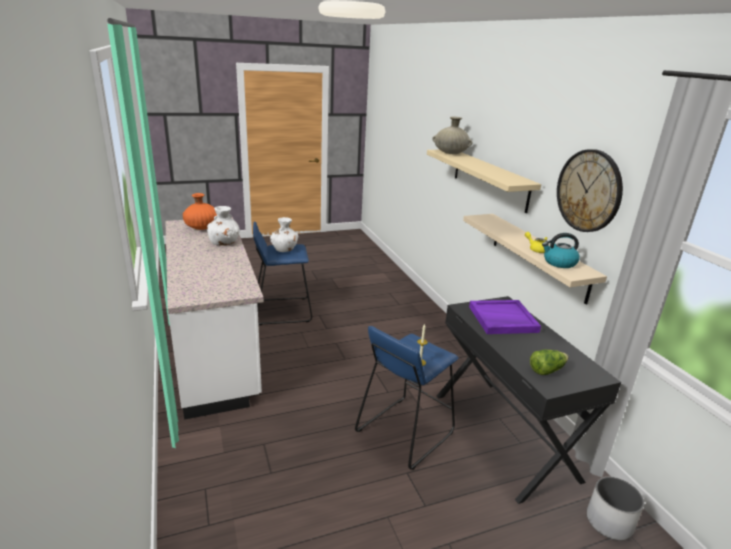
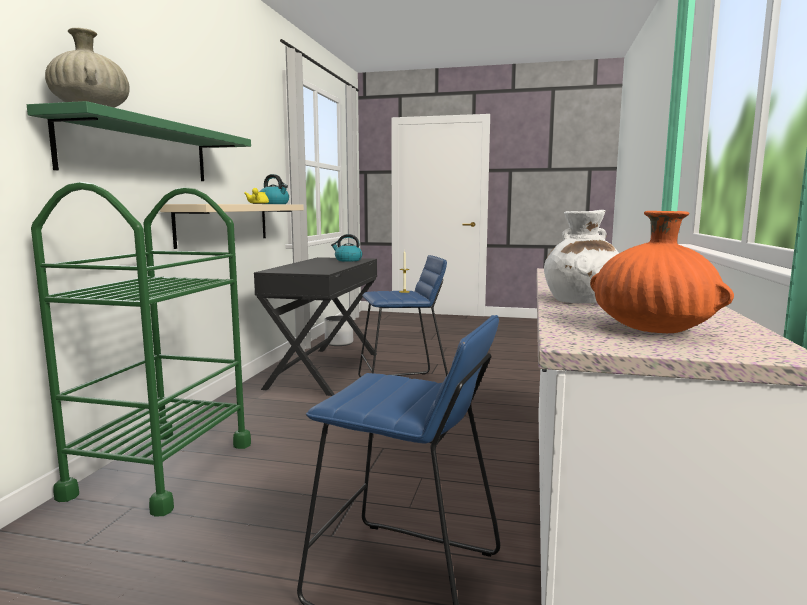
camera: 145 degrees left, 15 degrees down
white vase [270,217,298,252] -> none
beige shelf [427,150,541,213] -> green shelf [27,101,251,181]
purple tray [469,300,541,334] -> none
lettuce [530,350,569,375] -> kettle [331,234,362,262]
wall clock [557,149,623,232] -> none
none -> green cart [31,182,251,517]

